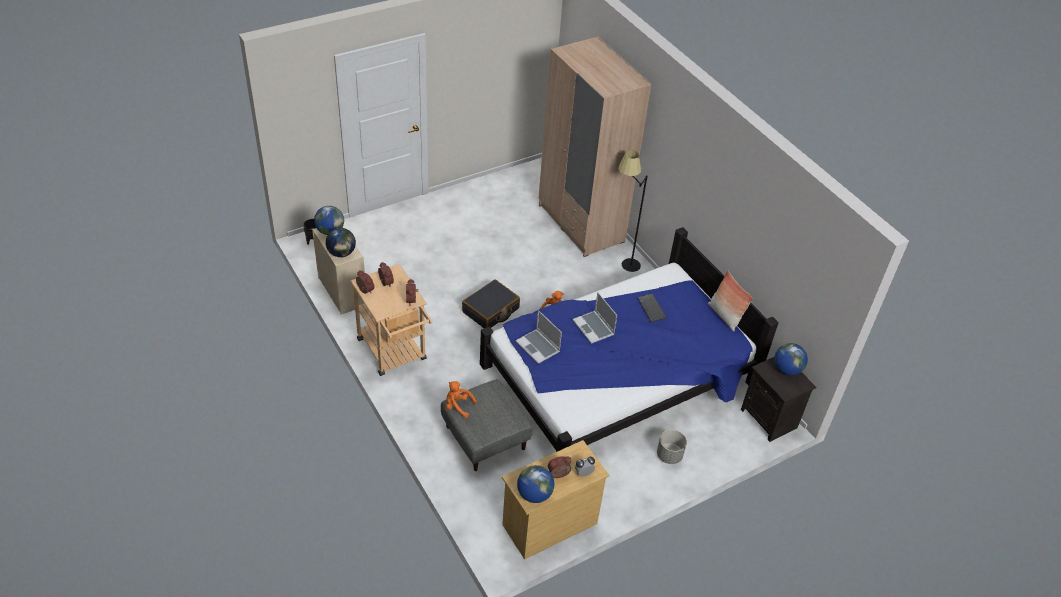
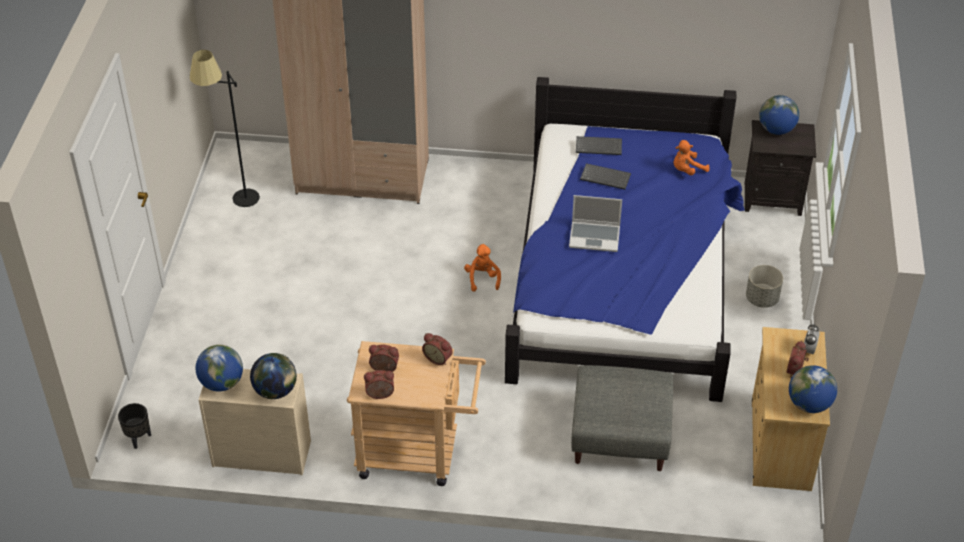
camera: 50 degrees left, 0 degrees up
orange plush toy [446,381,477,418] -> orange plush toy moved to [674,140,710,175]
black suitcase [462,279,520,328] -> none
laptop [515,310,562,364] -> none
black floor lamp [618,150,648,272] -> black floor lamp moved to [189,50,260,207]
pillow [708,270,754,332] -> none
none -> keyboard [576,136,622,155]

